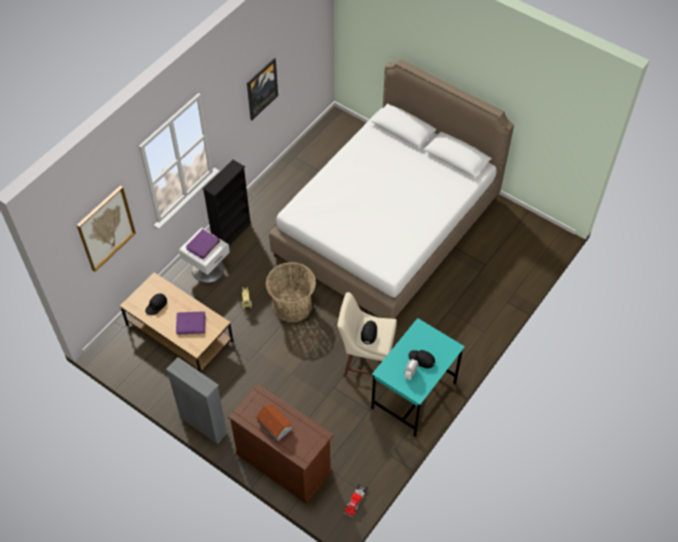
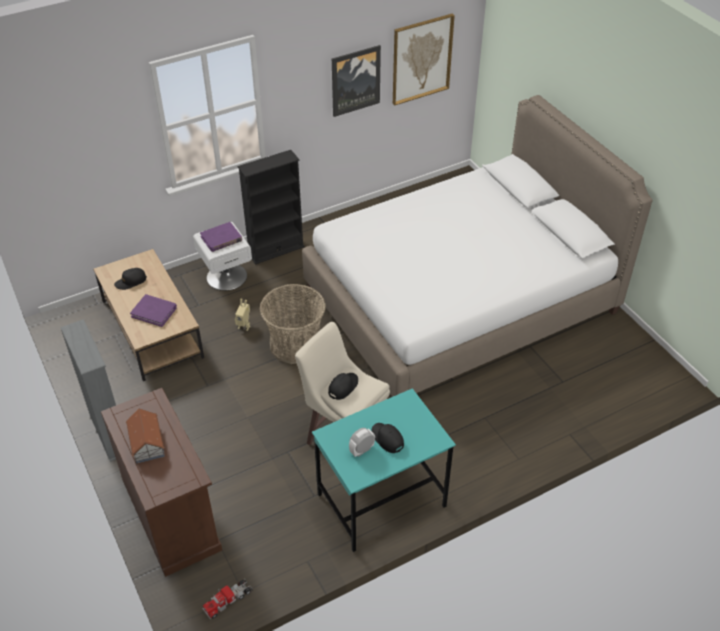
camera: 25 degrees right, 10 degrees down
picture [77,186,136,272] -> picture moved to [393,14,455,106]

